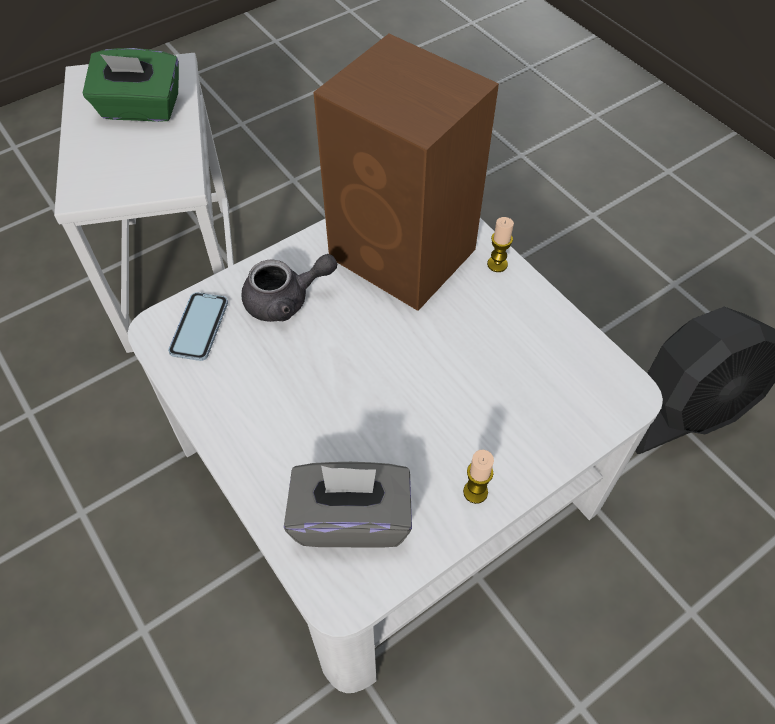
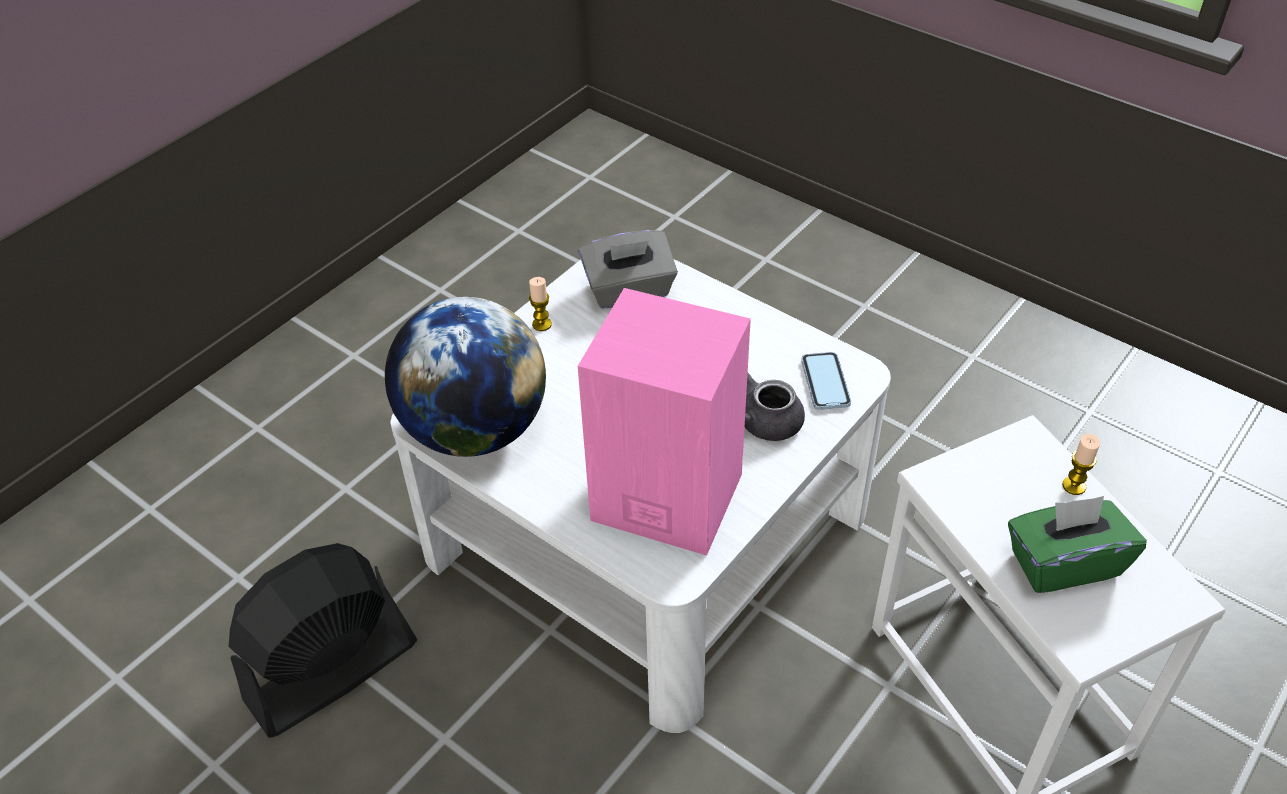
camera: 165 degrees right, 10 degrees down
brown speaker [313,34,499,311] -> pink speaker [578,288,751,556]
candle [487,217,514,272] -> candle moved to [1062,434,1100,495]
none -> globe [385,297,546,457]

